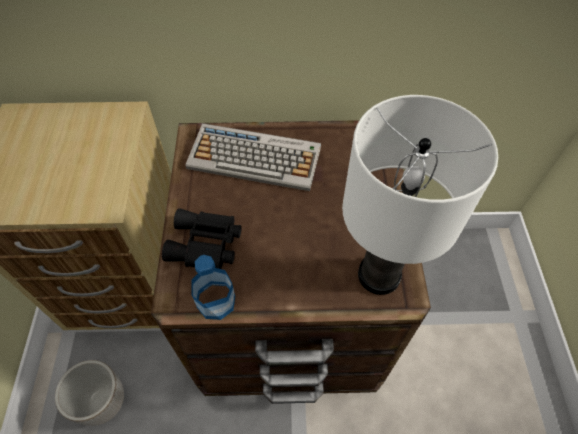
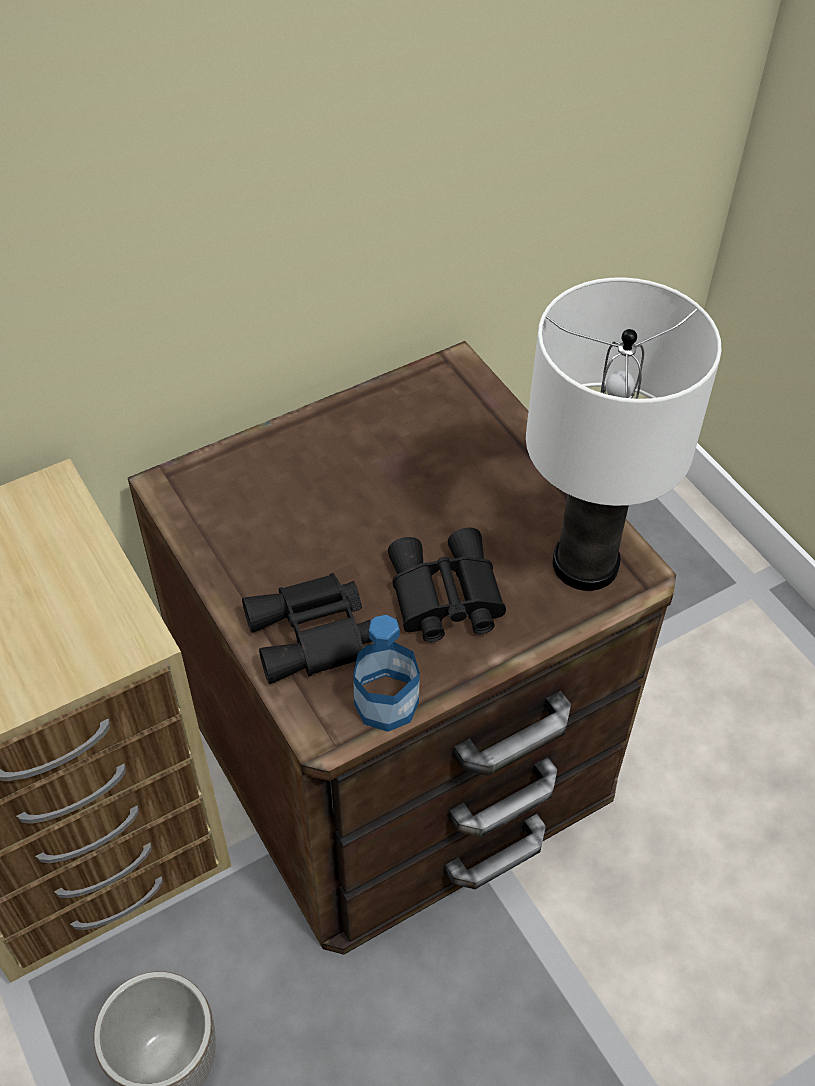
camera: 30 degrees left, 5 degrees down
keyboard [185,123,321,191] -> none
none -> black binoculars [388,528,506,642]

